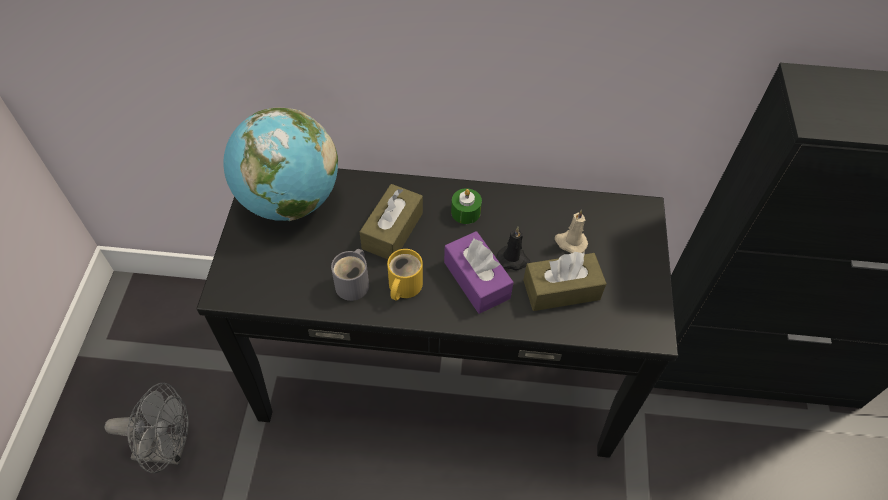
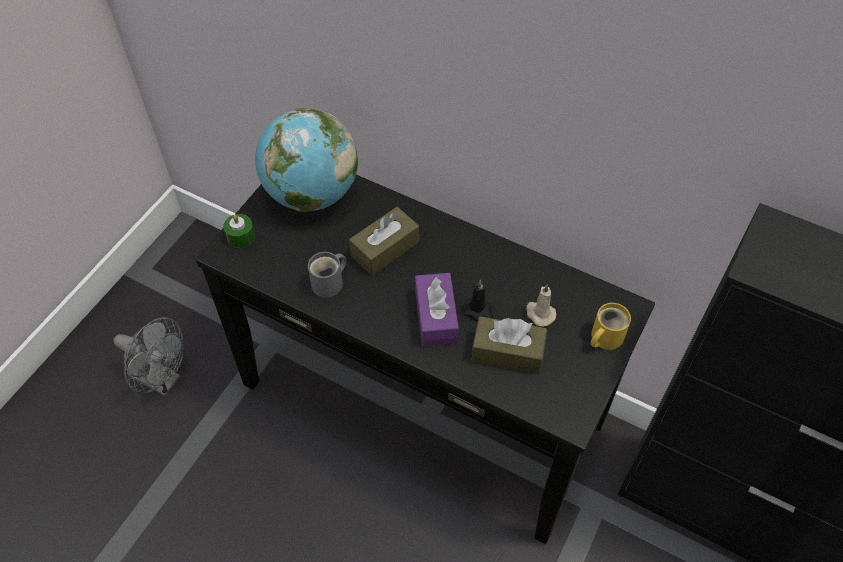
camera: 25 degrees right, 0 degrees up
yellow mug [387,249,423,301] -> yellow mug moved to [591,303,631,350]
green candle [451,188,482,224] -> green candle moved to [223,214,255,248]

